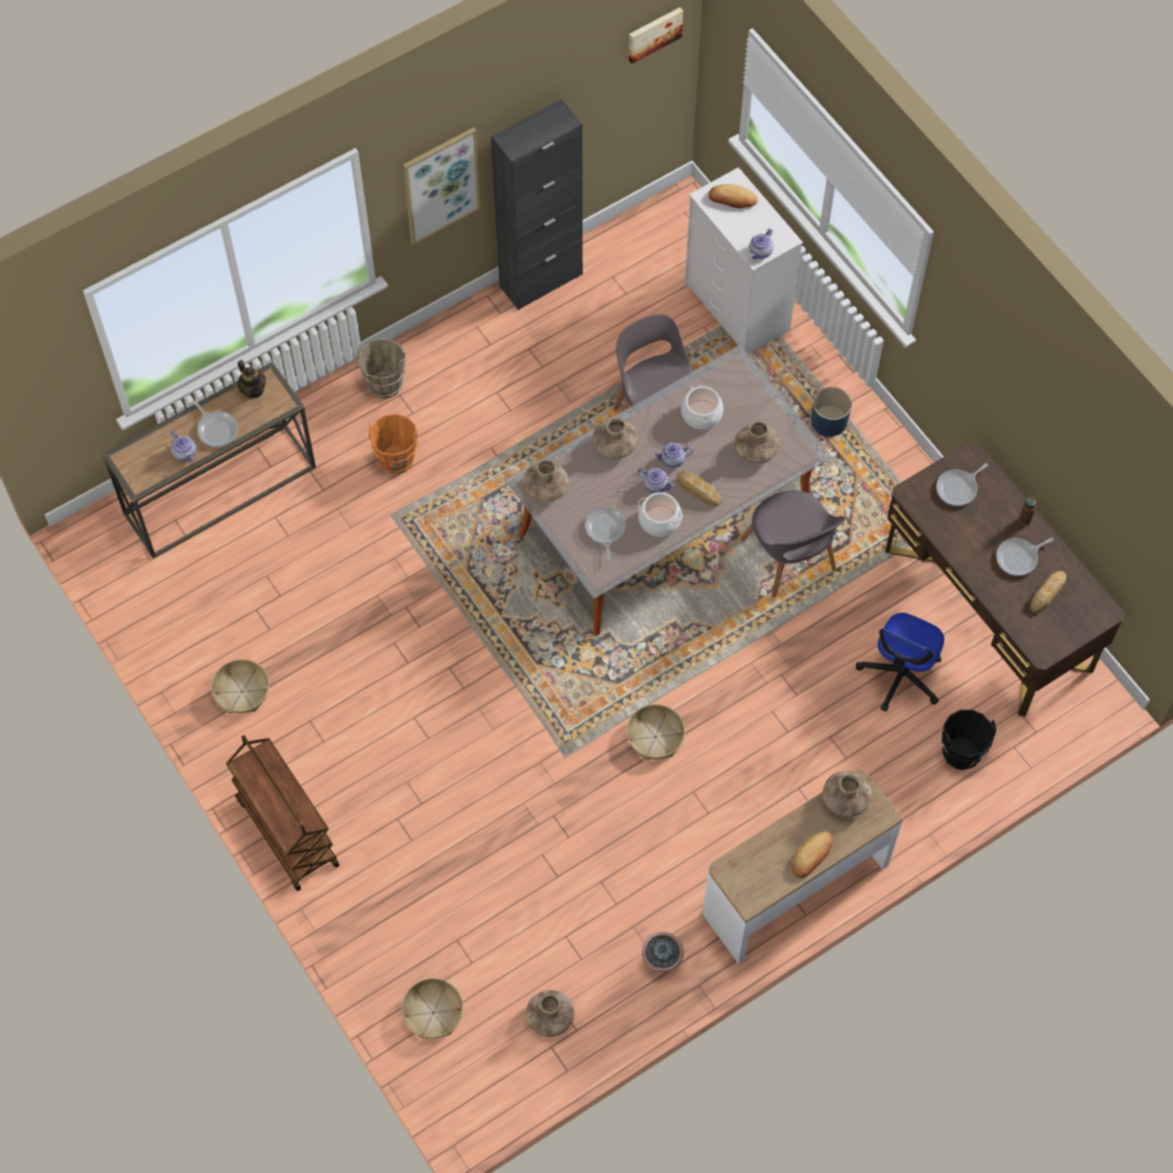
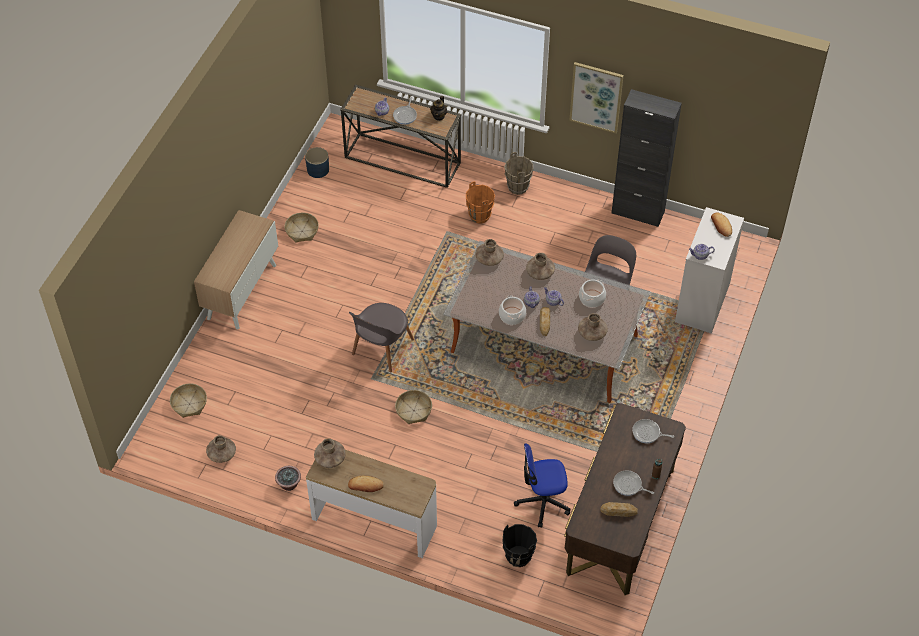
camera: 55 degrees right, 10 degrees down
brown cart [226,735,340,891] -> cabinet [194,210,278,330]
frying pan [585,507,626,561] -> none
picture [629,7,683,64] -> none
grey chair [741,490,846,597] -> grey chair moved to [349,303,414,372]
blue planter [811,387,852,437] -> blue planter moved to [305,147,329,178]
brown vase [823,771,872,817] -> brown vase moved to [314,438,346,468]

